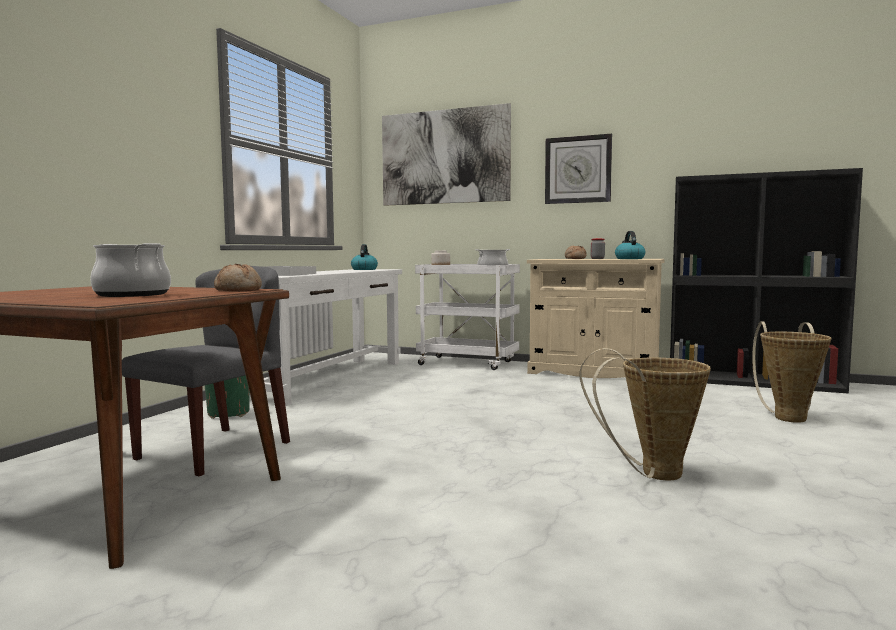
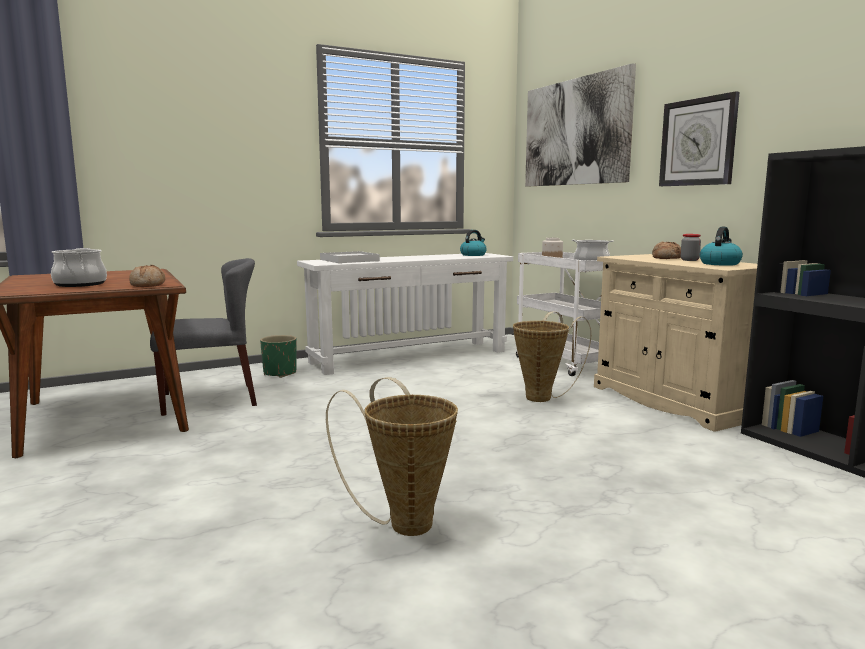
camera: 40 degrees right, 5 degrees up
basket [752,321,832,423] -> basket moved to [513,311,591,402]

